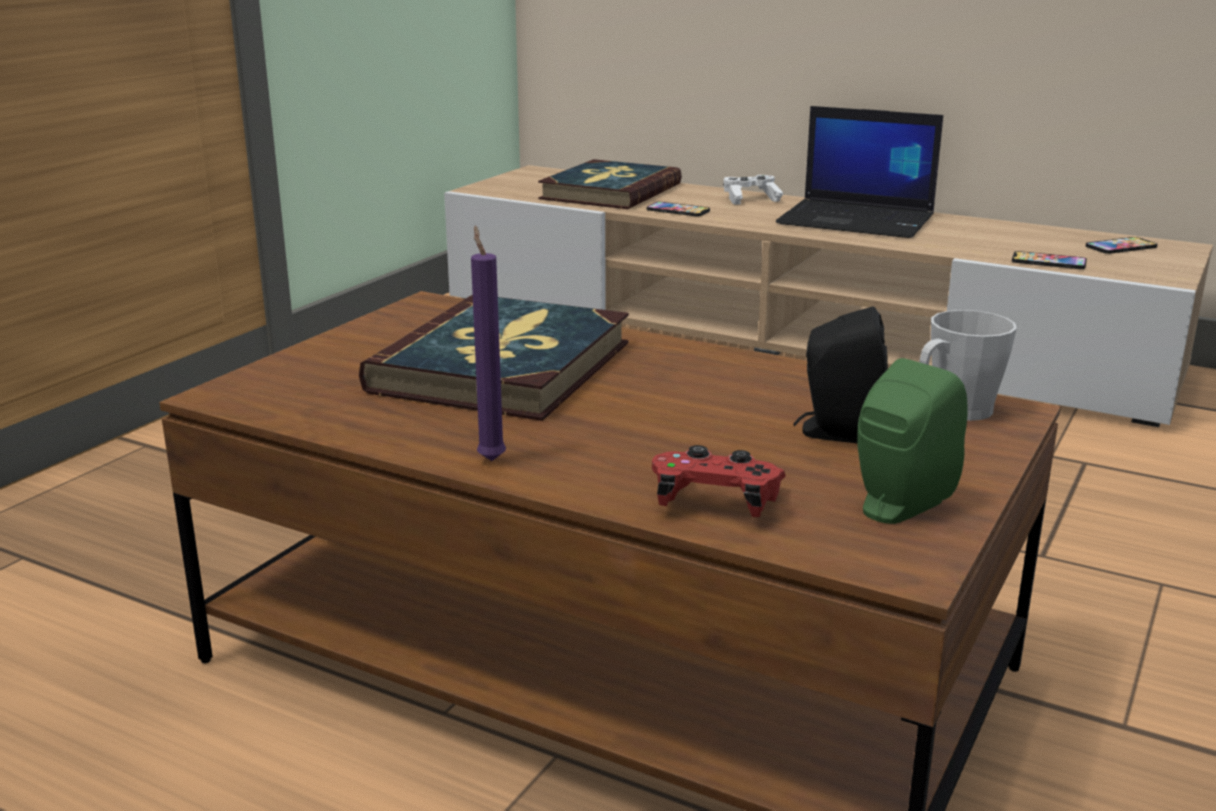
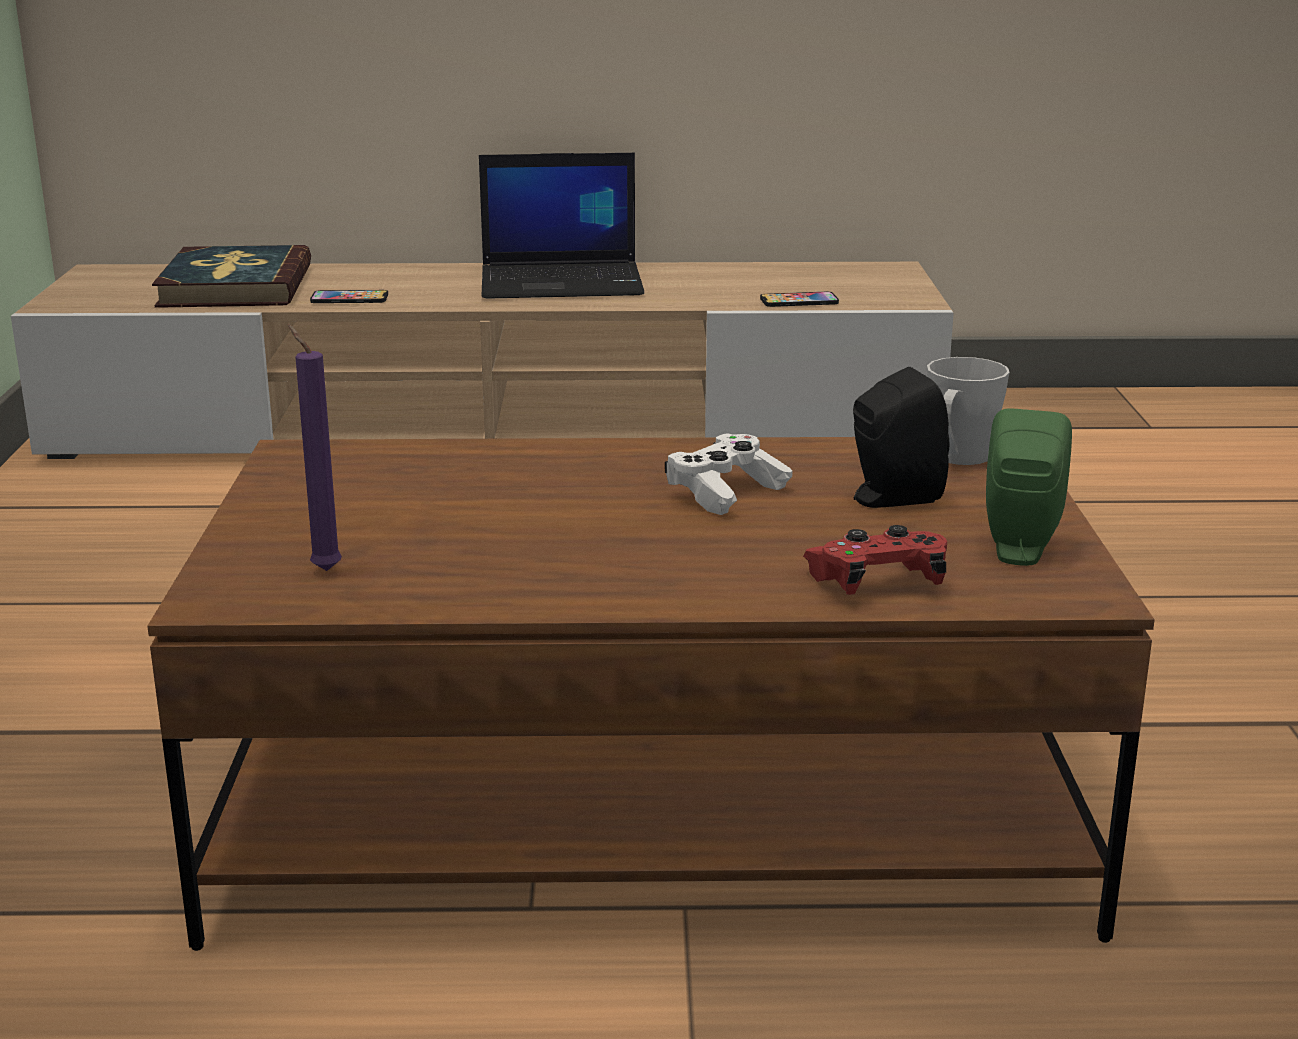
camera: 30 degrees left, 0 degrees up
book [359,295,629,421] -> none
purple candle [471,226,506,461] -> purple candle moved to [288,324,342,571]
white game controller [723,175,783,205] -> white game controller moved to [665,433,792,515]
phone [1086,237,1158,254] -> none

